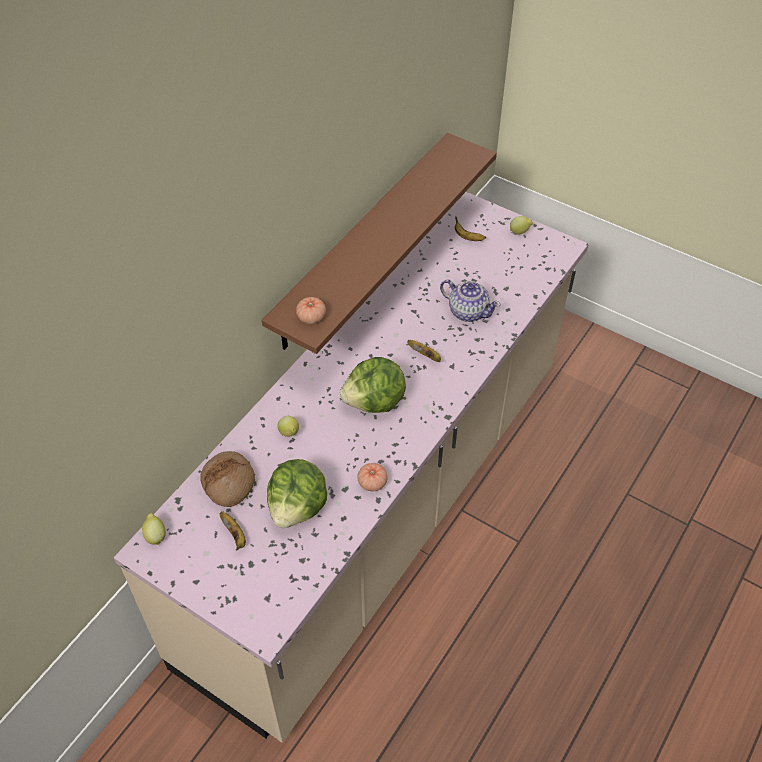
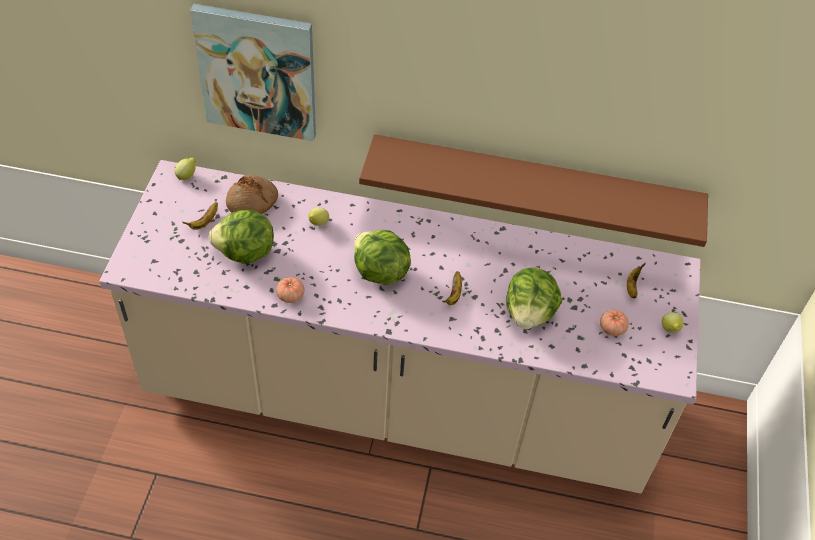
camera: 65 degrees right, 0 degrees up
tomato [296,297,326,324] -> tomato moved to [600,310,629,336]
teapot [440,280,501,322] -> lettuce [506,267,562,329]
none -> picture [190,4,316,141]

